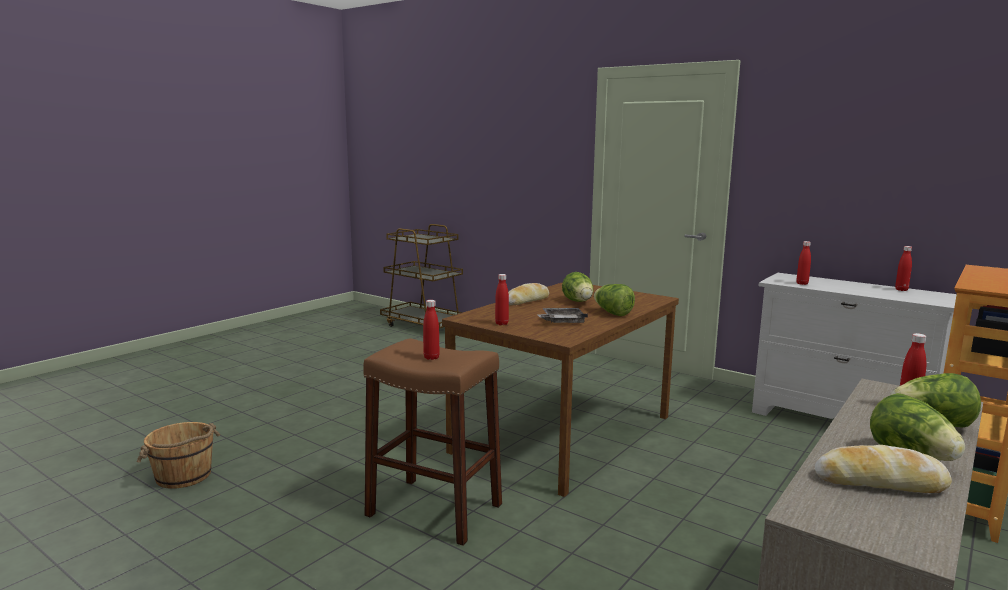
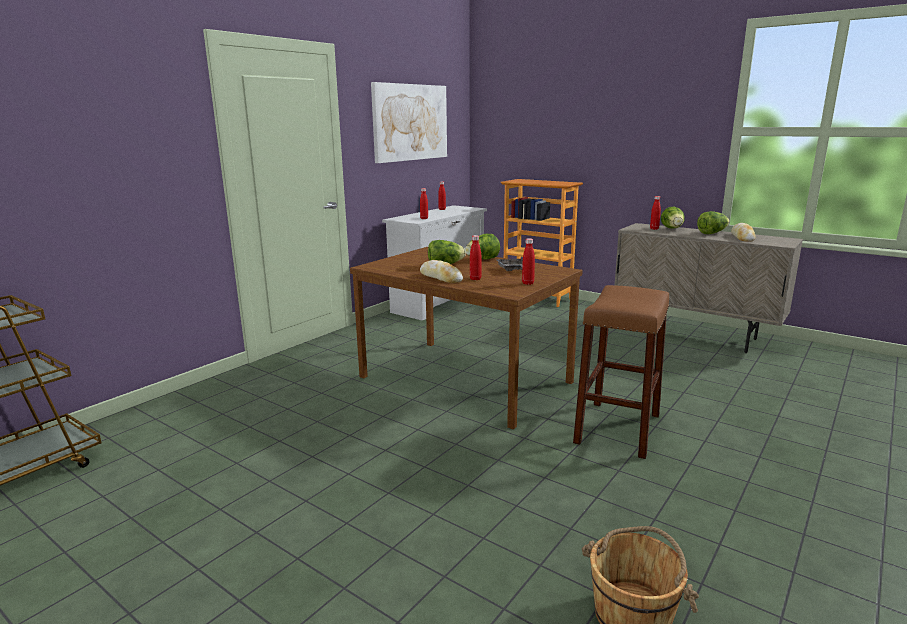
camera: 90 degrees left, 5 degrees up
red bottle [423,300,440,360] -> red bottle moved to [470,235,481,280]
none -> picture [371,82,447,163]

